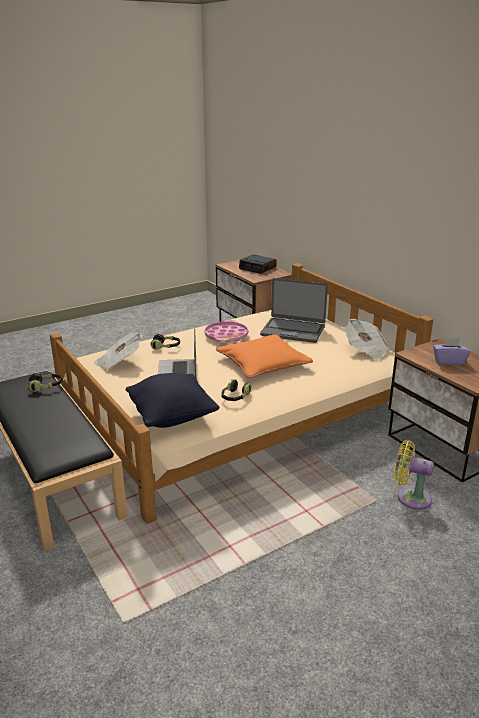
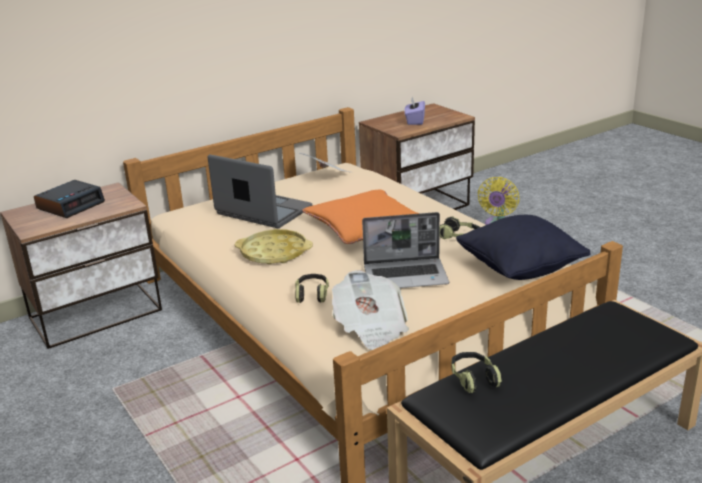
camera: 90 degrees left, 0 degrees up
pink tray [204,320,249,343] -> yellow tray [235,229,313,264]
laptop [260,278,328,343] -> laptop turned 75 degrees counterclockwise [208,155,312,228]

